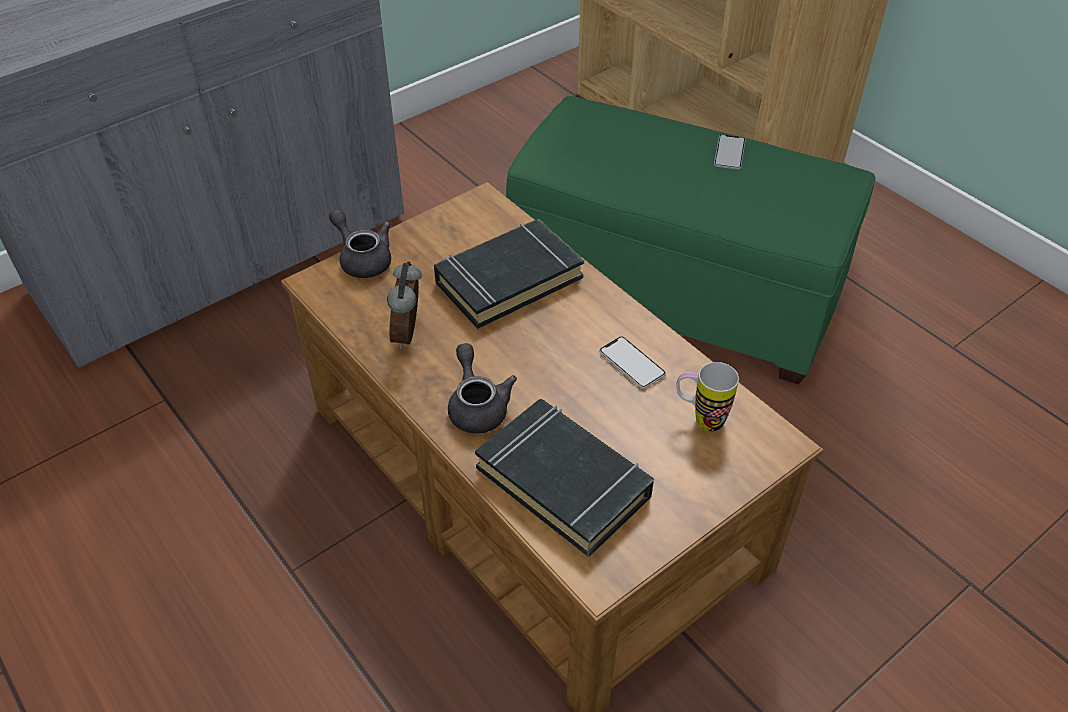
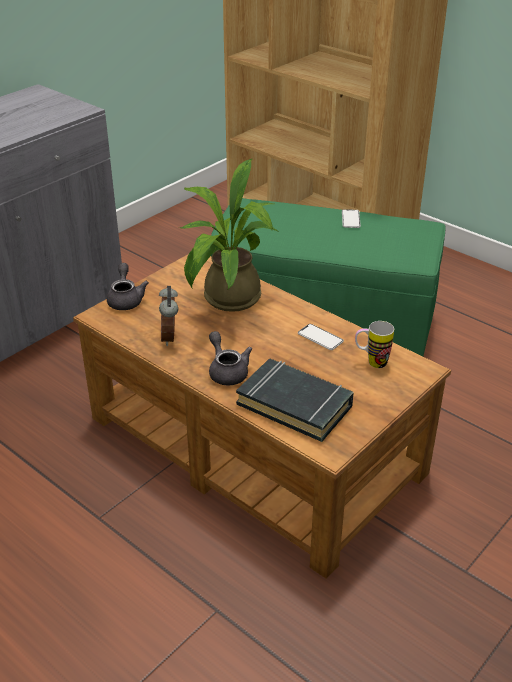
camera: 10 degrees left, 10 degrees down
grey teapot [329,209,391,278] -> grey teapot turned 45 degrees clockwise [107,263,149,310]
black book [434,219,584,329] -> potted plant [180,159,279,312]

